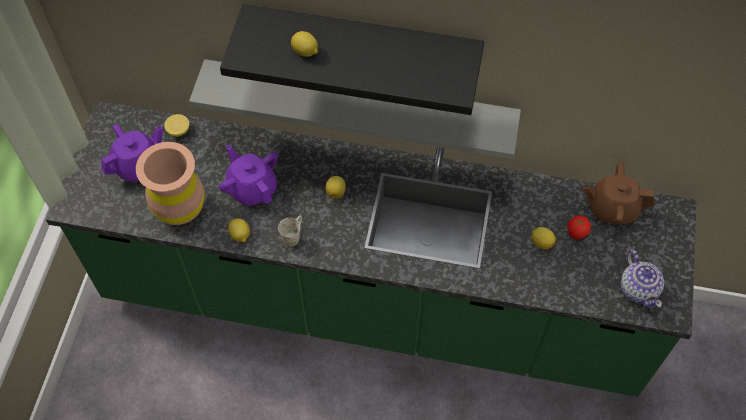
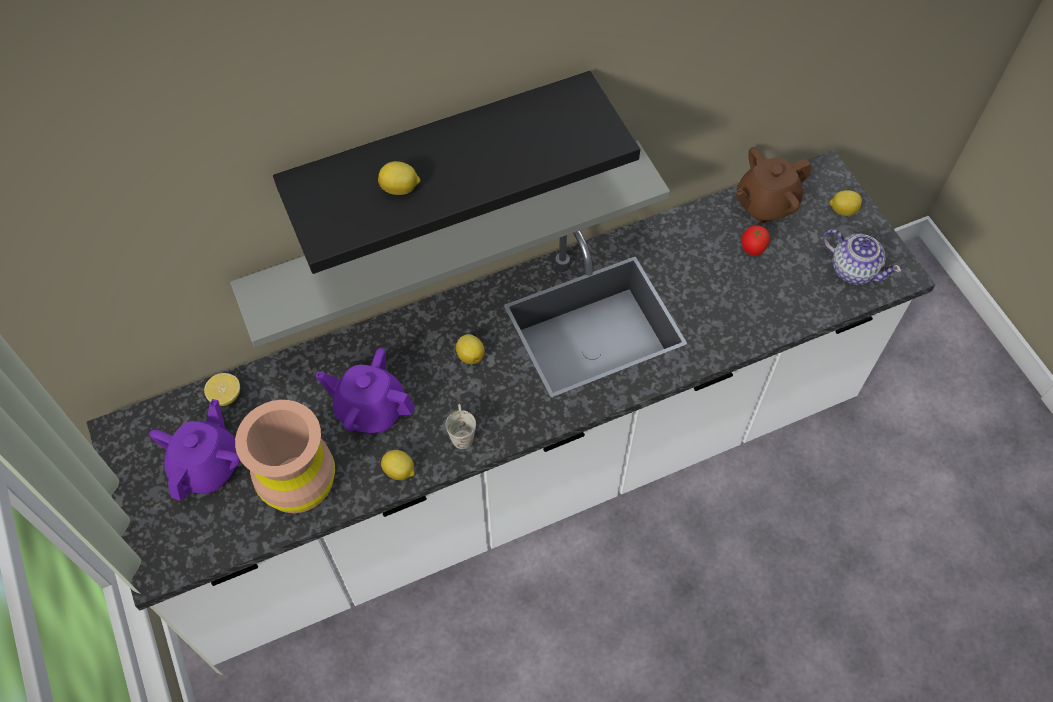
camera: 35 degrees left, 0 degrees up
green counter [46,101,697,397] -> white counter [87,150,936,666]
lemon [532,227,556,249] -> lemon moved to [829,190,862,216]

